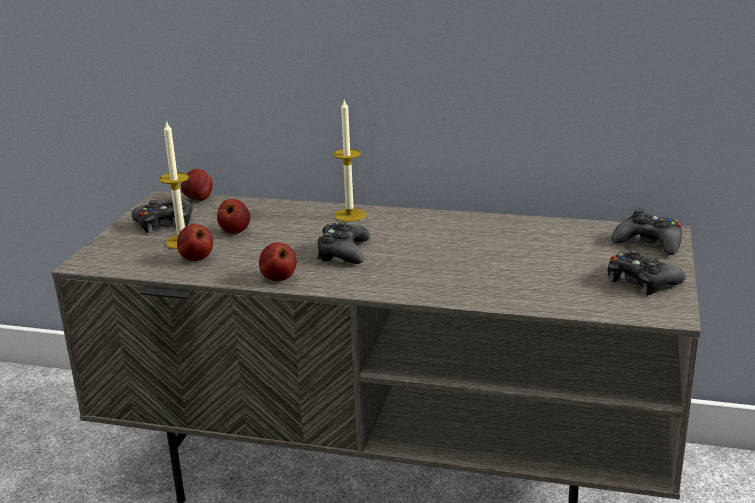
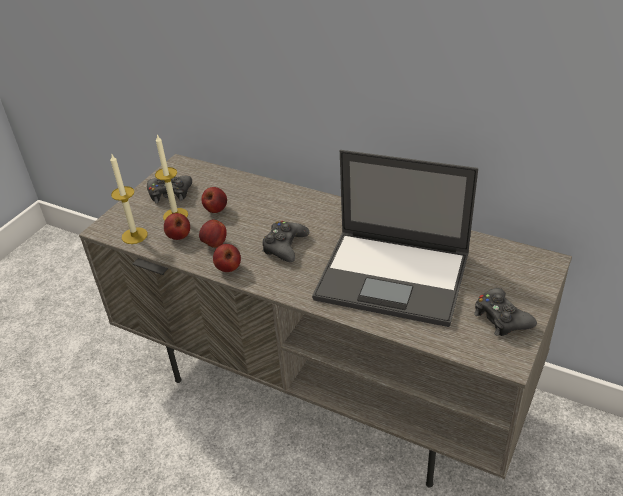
camera: 15 degrees right, 15 degrees up
apple [181,169,213,201] -> apple moved to [199,220,227,248]
candle [333,100,366,222] -> candle moved to [110,153,148,244]
black game controller [611,209,682,255] -> none
none -> laptop [312,150,478,327]

